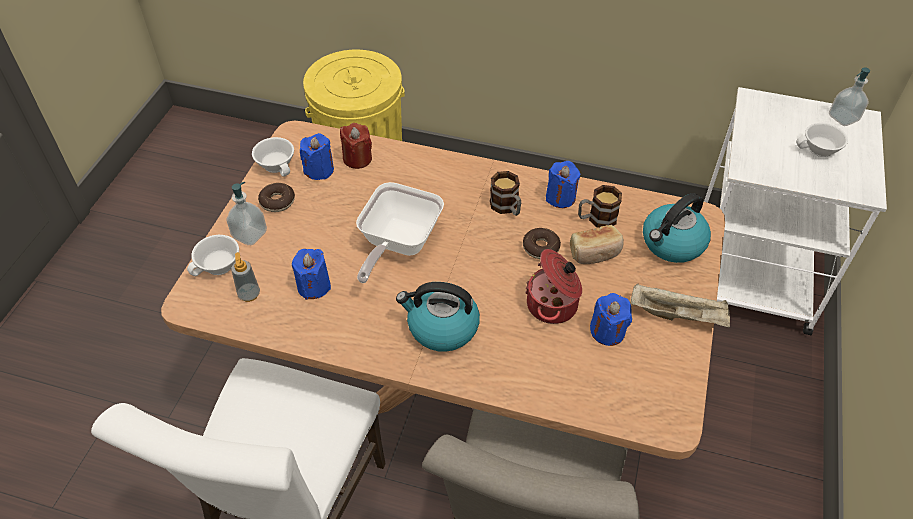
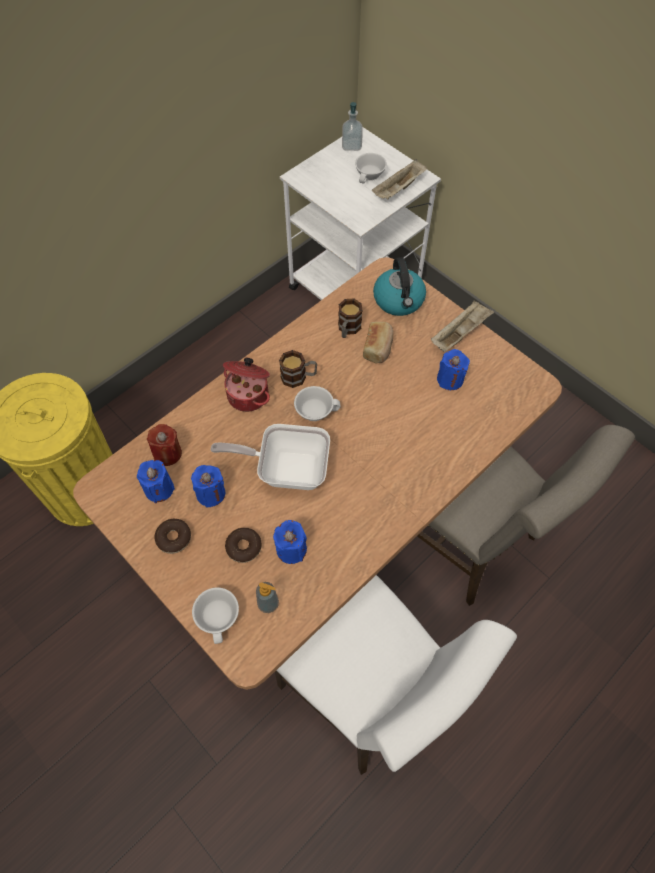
camera: 60 degrees left, 10 degrees up
soap dispenser [226,182,267,246] -> none
white cup [252,137,294,177] -> white cup moved to [294,386,341,421]
frying pan [356,182,444,283] -> frying pan turned 135 degrees clockwise [211,424,330,490]
kettle [396,282,480,352] -> none
donut [523,228,561,259] -> donut moved to [225,528,262,563]
cooking pot [525,249,582,324] -> cooking pot moved to [223,357,270,412]
blue candle [546,161,580,208] -> blue candle moved to [191,465,225,507]
none -> beige tray [372,159,427,200]

